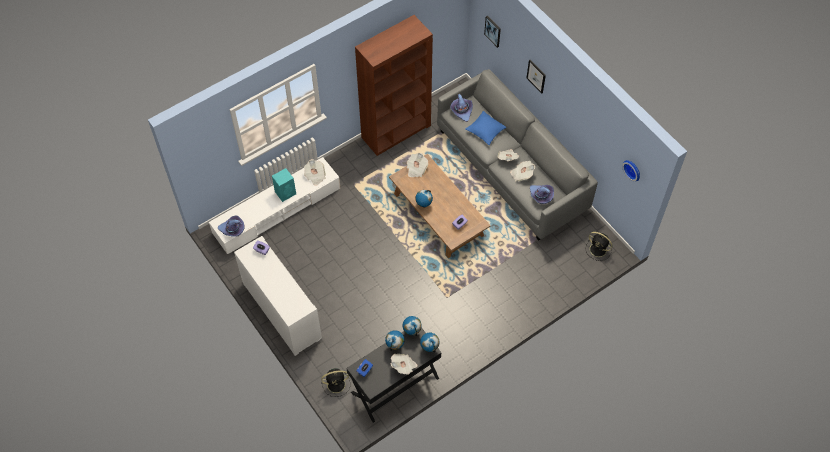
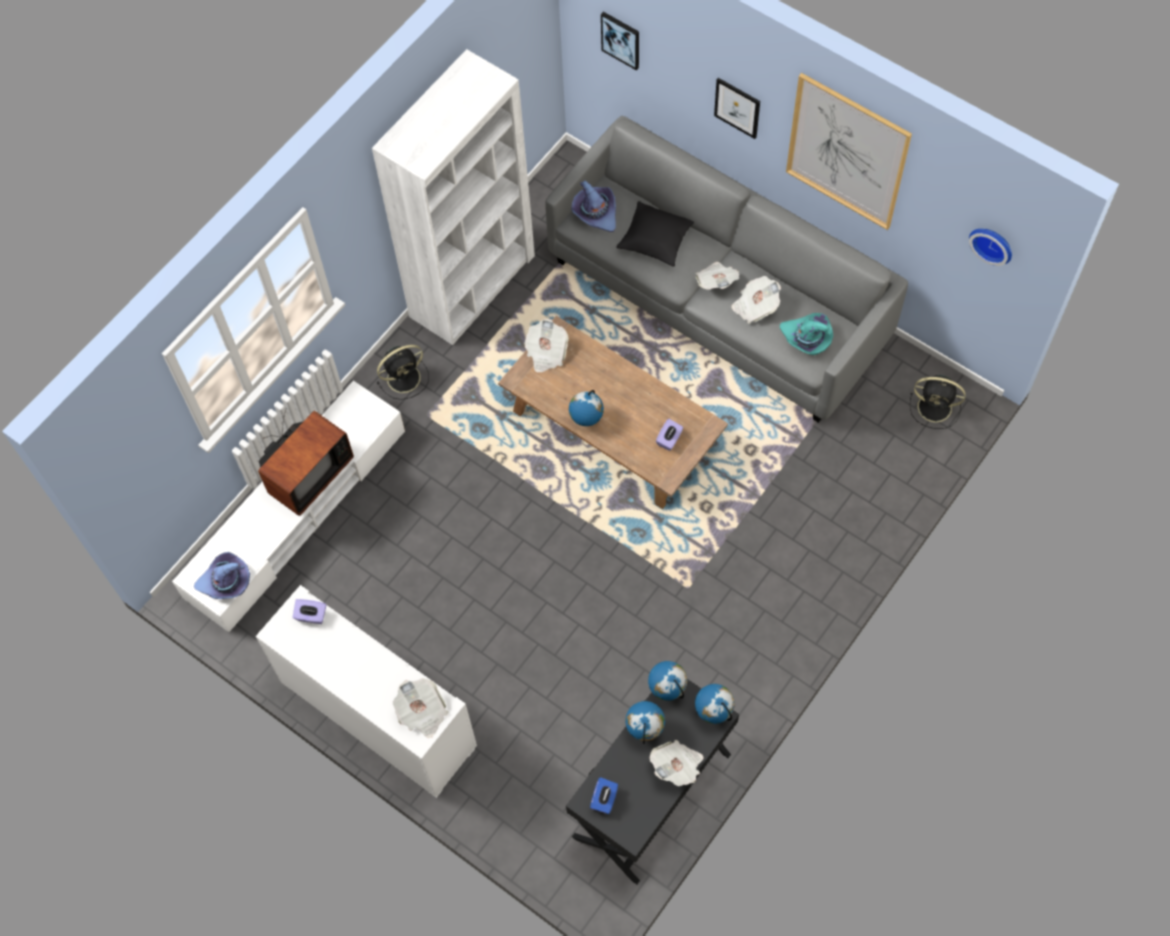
camera: 15 degrees left, 5 degrees up
turquoise speaker [272,168,296,202] -> television [258,409,354,516]
newspaper [304,159,326,186] -> newspaper moved to [393,678,449,738]
black fan [321,368,350,397] -> black fan moved to [377,345,429,400]
brown bookcase [355,15,433,156] -> white bookcase [372,49,535,345]
blue pillow [465,111,506,145] -> black pillow [616,201,694,267]
purple hat [530,185,554,204] -> turquoise hat [780,313,833,355]
none -> picture [786,73,912,230]

